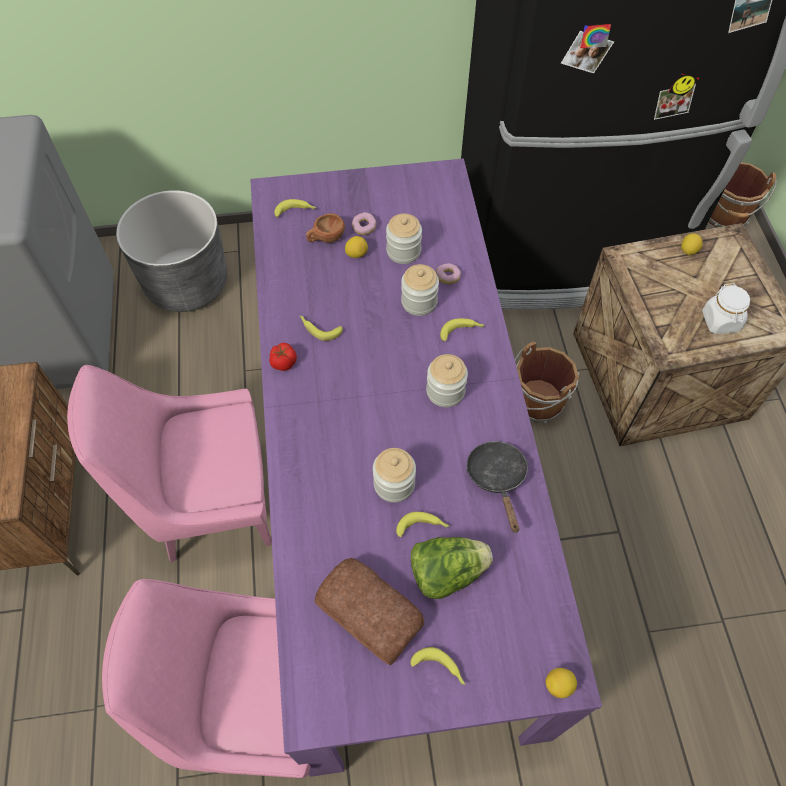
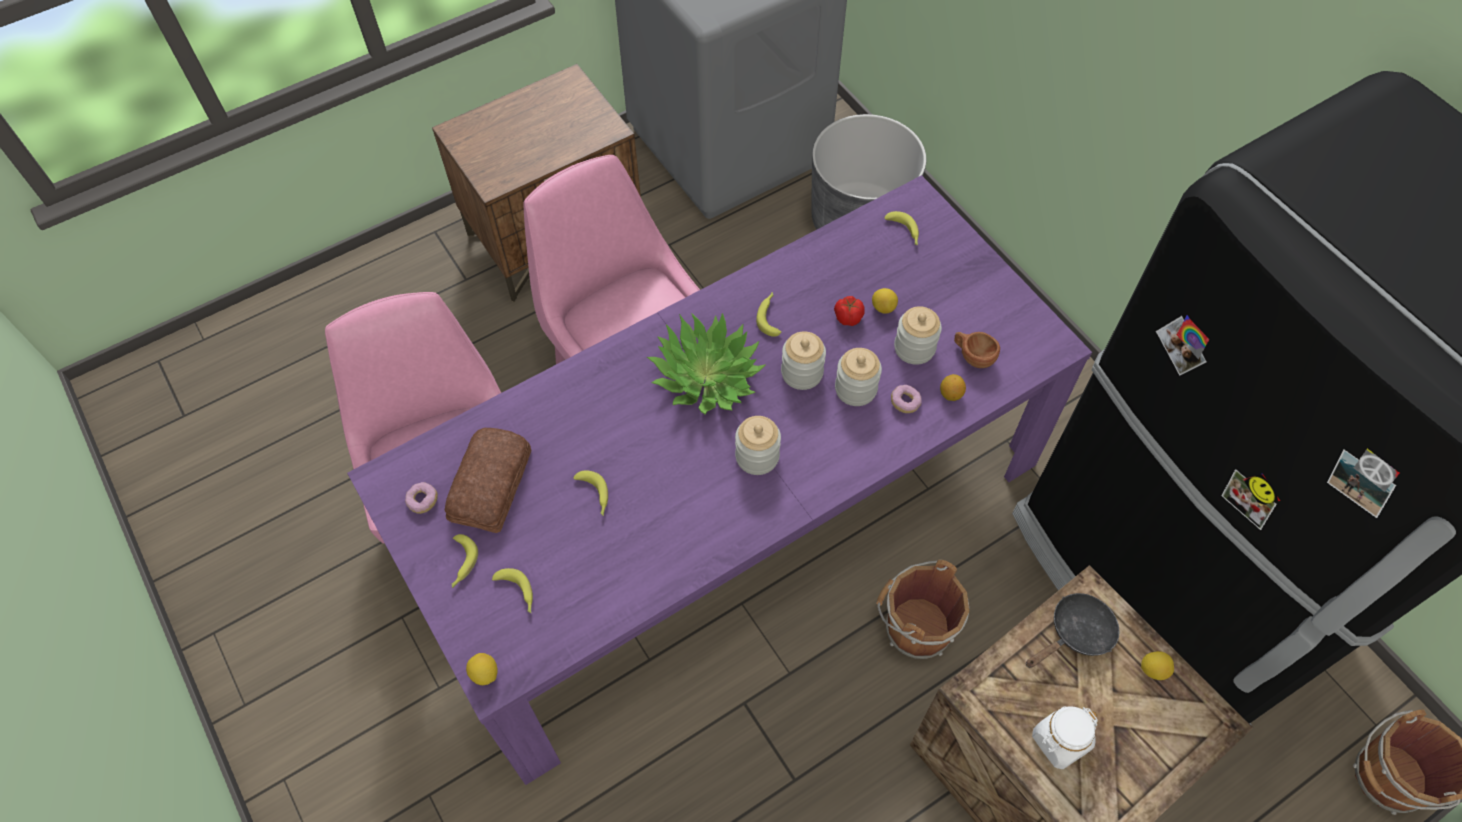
camera: 65 degrees right, 0 degrees up
tomato [269,343,297,371] -> tomato moved to [834,296,865,326]
brown cup [306,213,345,243] -> brown cup moved to [954,332,1000,368]
donut [352,212,377,235] -> donut moved to [405,482,438,514]
jar [373,448,416,503] -> jar moved to [781,331,826,390]
lettuce [411,537,493,599] -> none
banana [440,318,485,341] -> banana moved to [492,568,533,613]
black frying pan [466,441,528,533] -> black frying pan moved to [1026,593,1120,668]
none -> potted plant [647,313,765,414]
none -> lemon [940,374,966,401]

